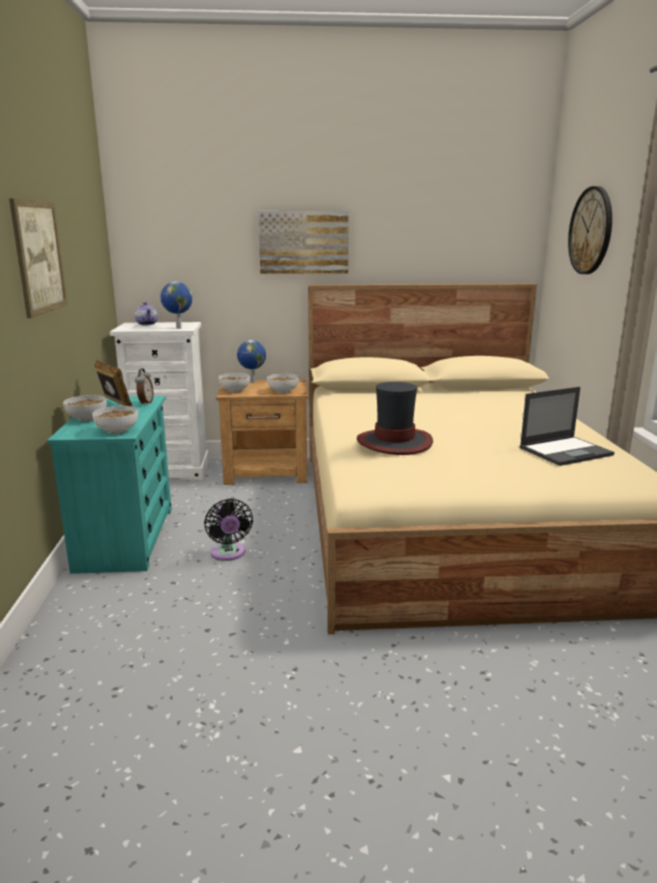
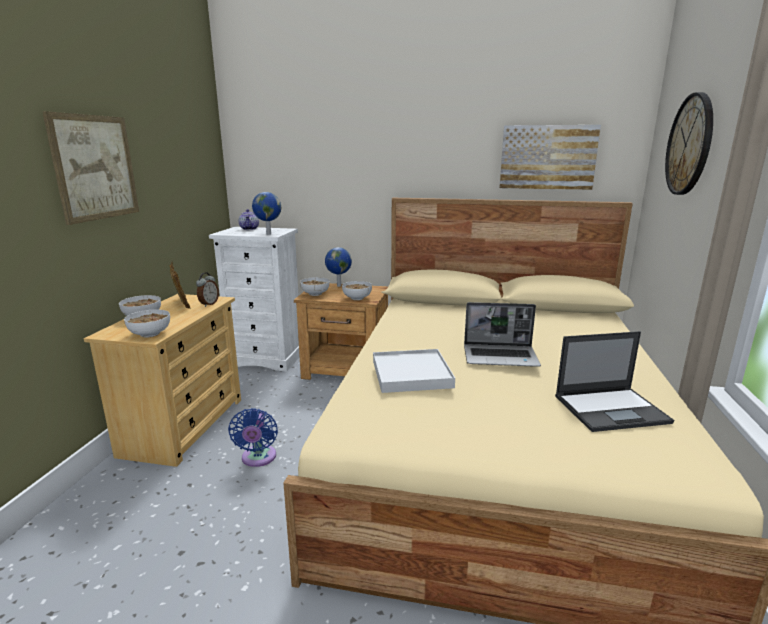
camera: 15 degrees right, 0 degrees up
turquoise dresser [47,396,172,574] -> beige dresser [84,294,241,467]
black fan [204,499,253,561] -> blue fan [228,408,278,467]
picture [258,211,349,274] -> picture moved to [499,125,601,190]
hat [357,382,433,455] -> white tray [373,349,455,393]
none -> laptop [464,302,541,367]

